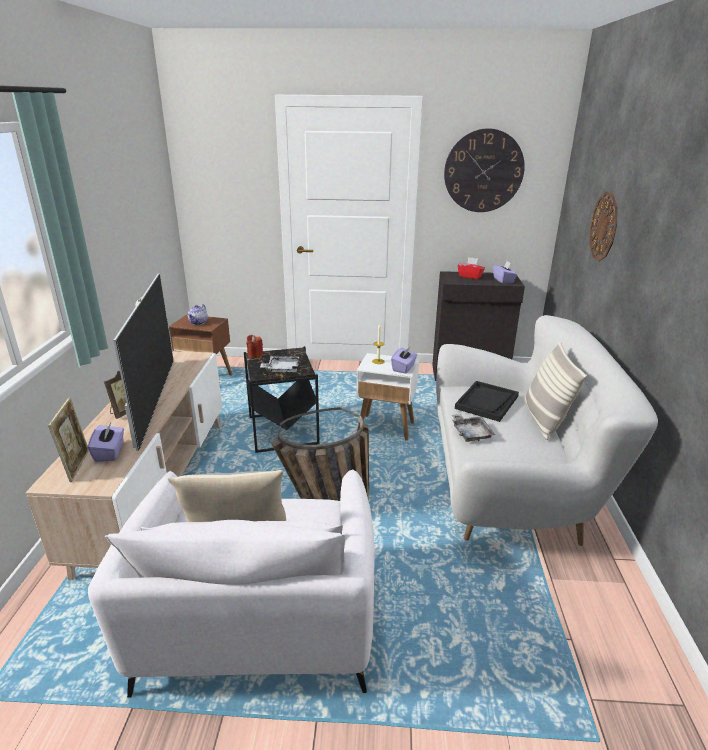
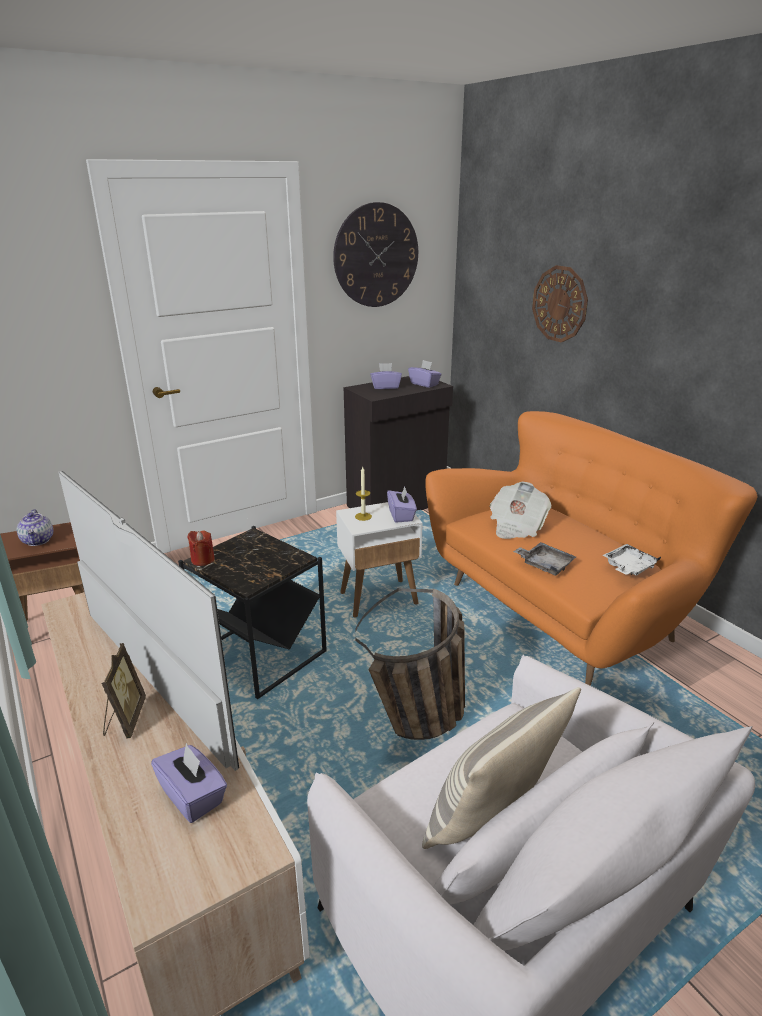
camera: 35 degrees left, 0 degrees up
picture frame [48,398,89,482] -> none
white tray [260,356,299,372] -> white tray moved to [603,544,661,576]
white sofa [436,315,658,546] -> orange sofa [426,411,758,686]
black tray [455,381,519,422] -> newspaper [490,482,551,539]
red tissue box [458,257,485,279] -> purple tissue box [370,363,402,389]
pillow [524,342,587,440] -> none

